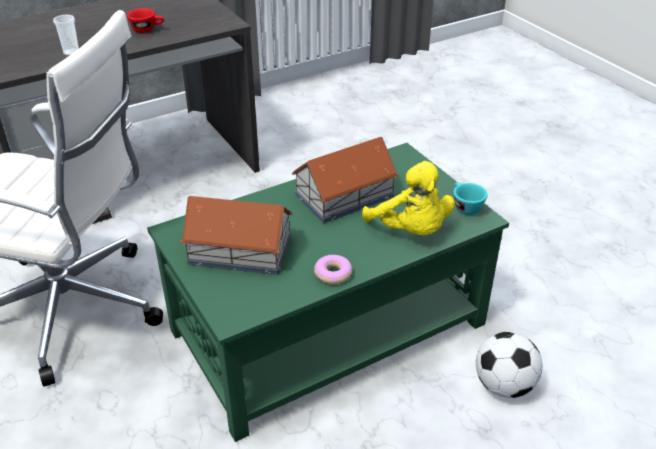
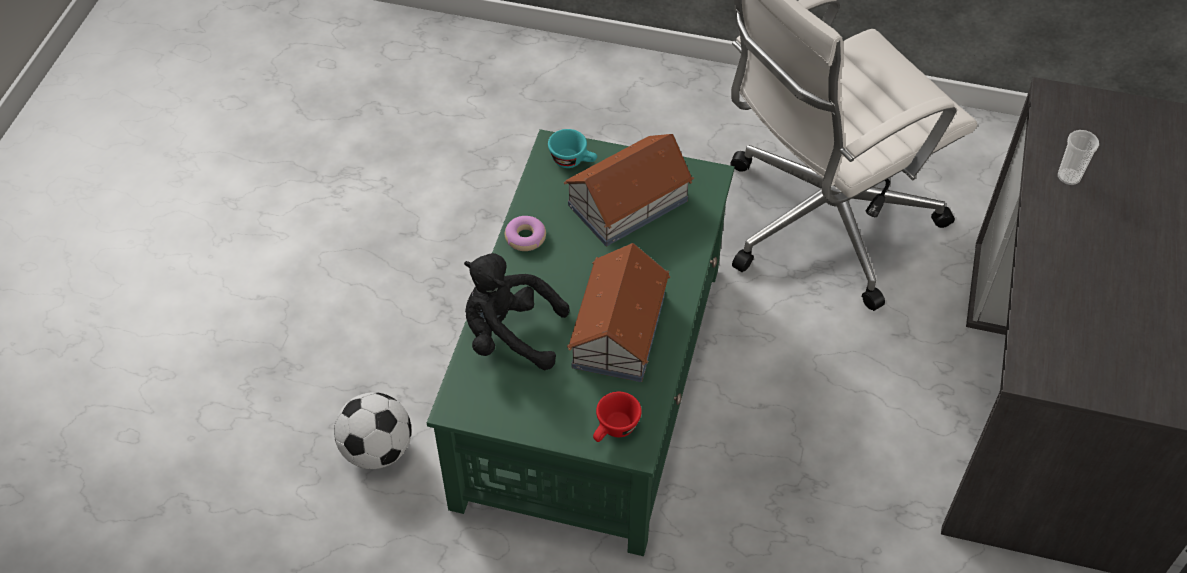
camera: 135 degrees right, 15 degrees up
red cup [127,8,164,33] -> red cup moved to [593,392,642,442]
yellow plush toy [362,161,455,235] -> black plush toy [464,253,569,370]
turquoise cup [453,183,488,215] -> turquoise cup moved to [548,129,597,168]

